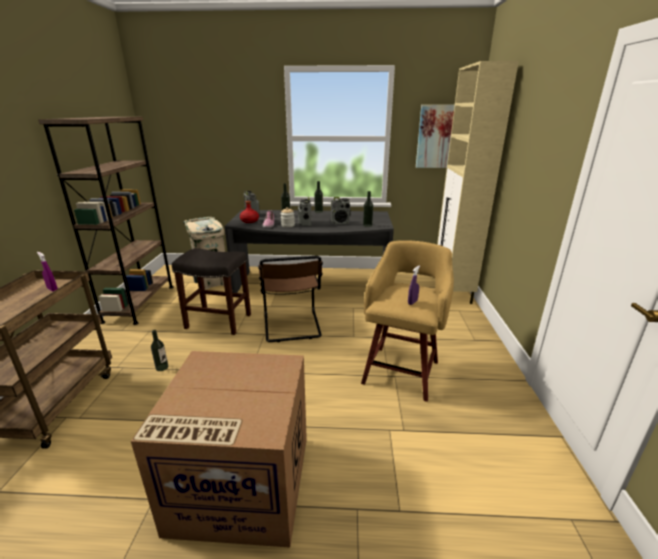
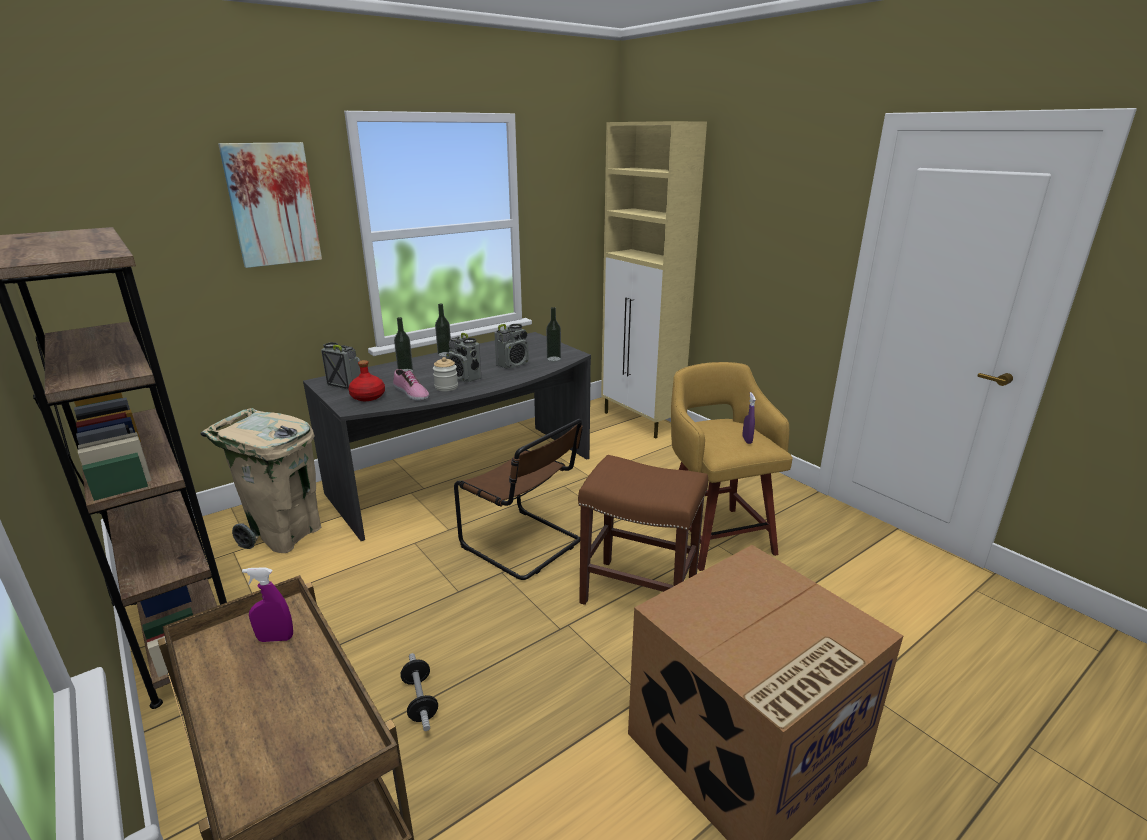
camera: 40 degrees left, 0 degrees up
bottle [151,330,168,371] -> dumbbell [400,653,438,731]
grey stool [172,248,251,335] -> none
picture [416,105,455,168] -> picture moved to [218,142,322,268]
none -> brown stool [578,455,708,605]

